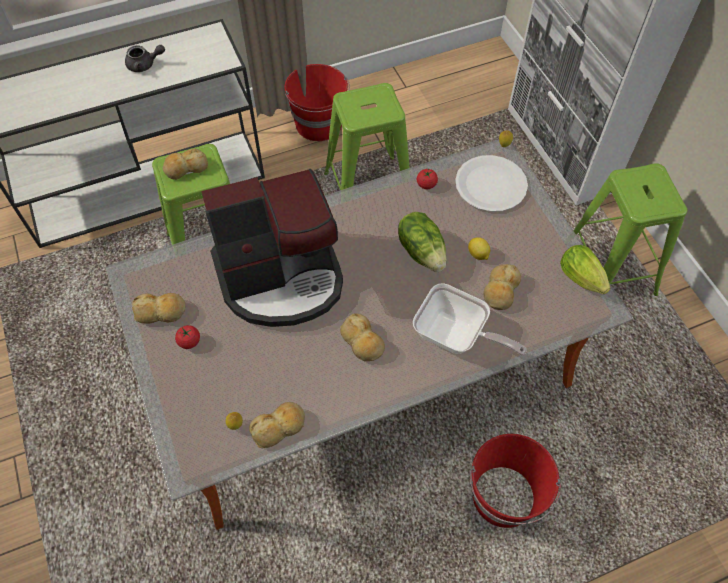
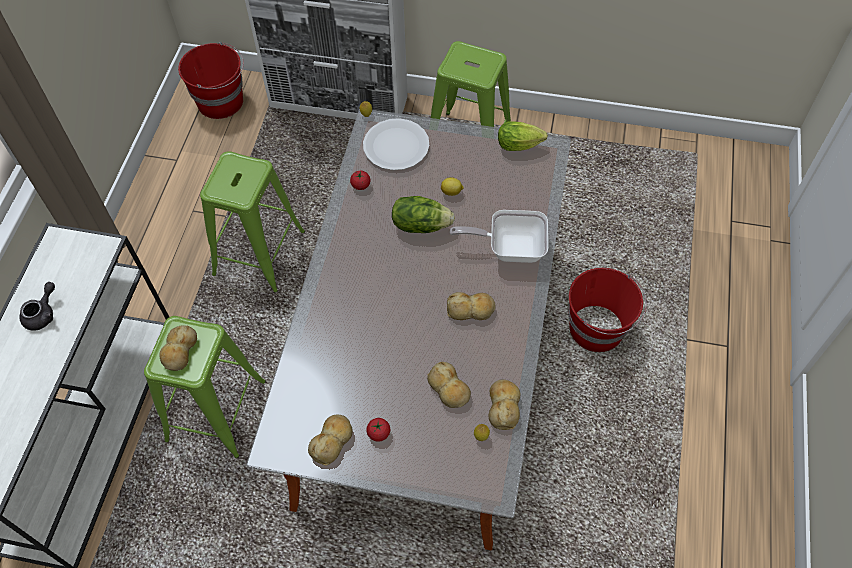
camera: 55 degrees left, 0 degrees up
coffee machine [201,169,343,327] -> none
red bucket [285,64,350,141] -> red bucket moved to [178,42,244,119]
frying pan [413,283,526,356] -> frying pan turned 150 degrees counterclockwise [450,210,549,263]
bread [483,264,521,310] -> bread moved to [427,362,471,408]

